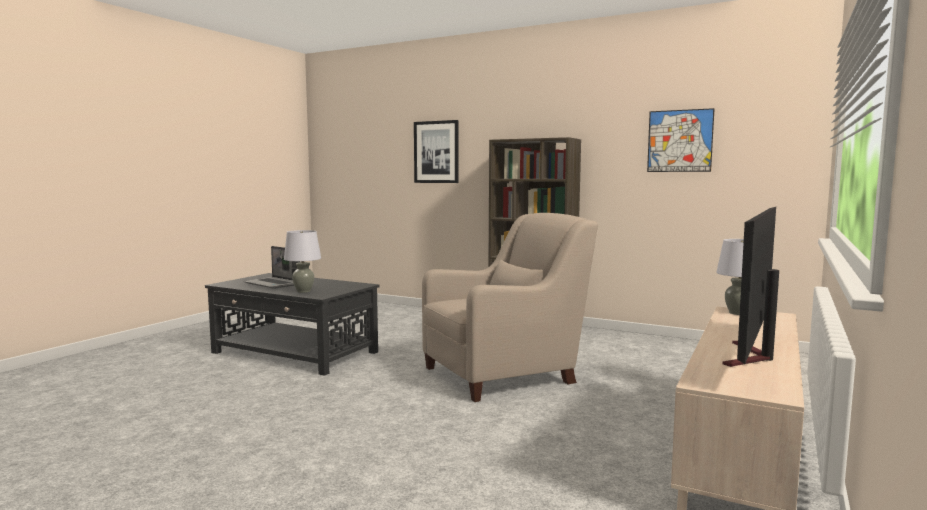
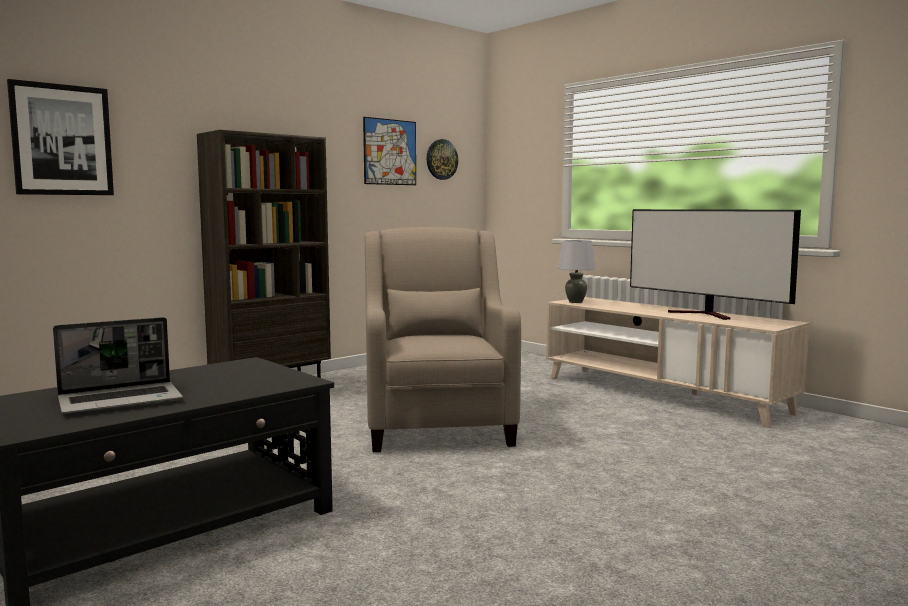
camera: 70 degrees left, 0 degrees up
grey table lamp [284,230,321,293] -> none
none -> wall clock [427,139,458,180]

